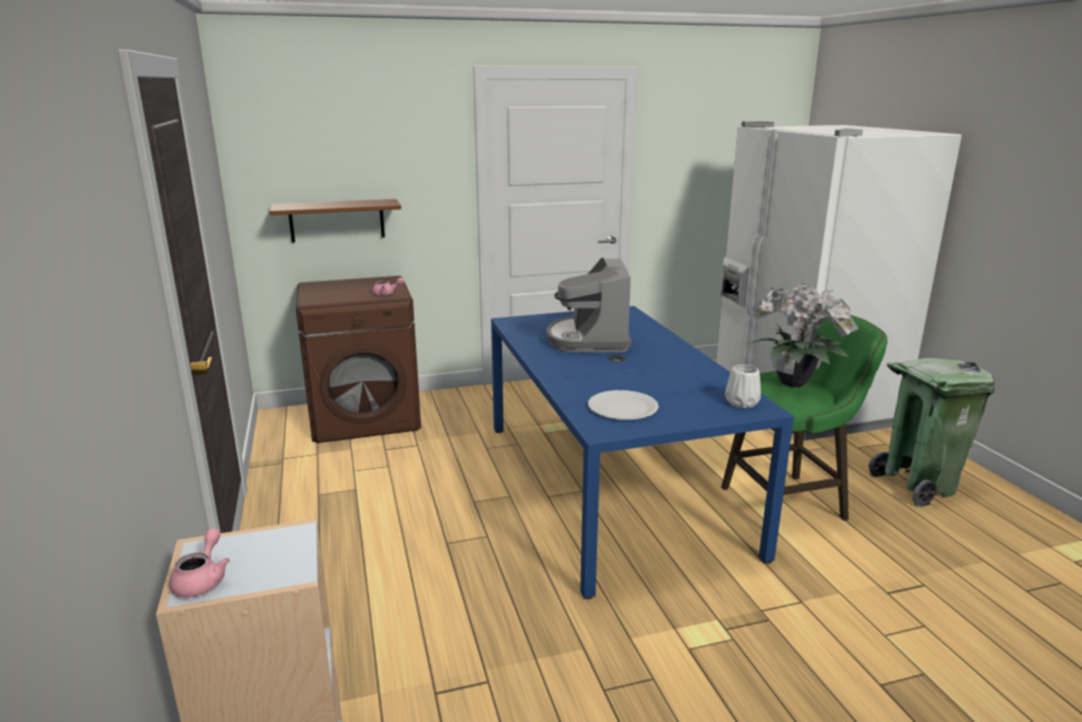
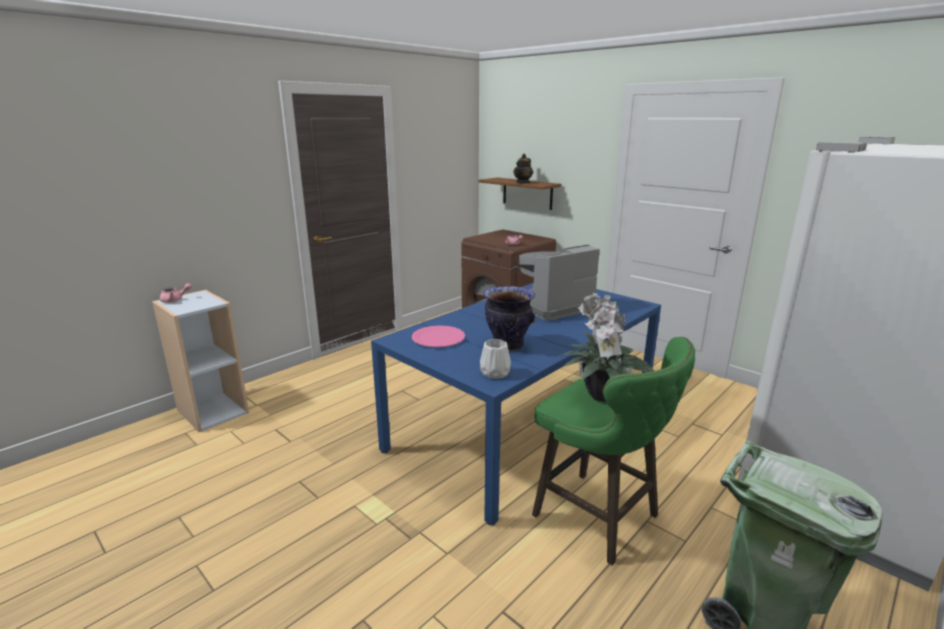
camera: 60 degrees right, 0 degrees up
white plate [588,390,659,420] -> pink plate [412,326,465,347]
none -> vase [484,286,535,351]
none -> teapot [513,154,533,184]

